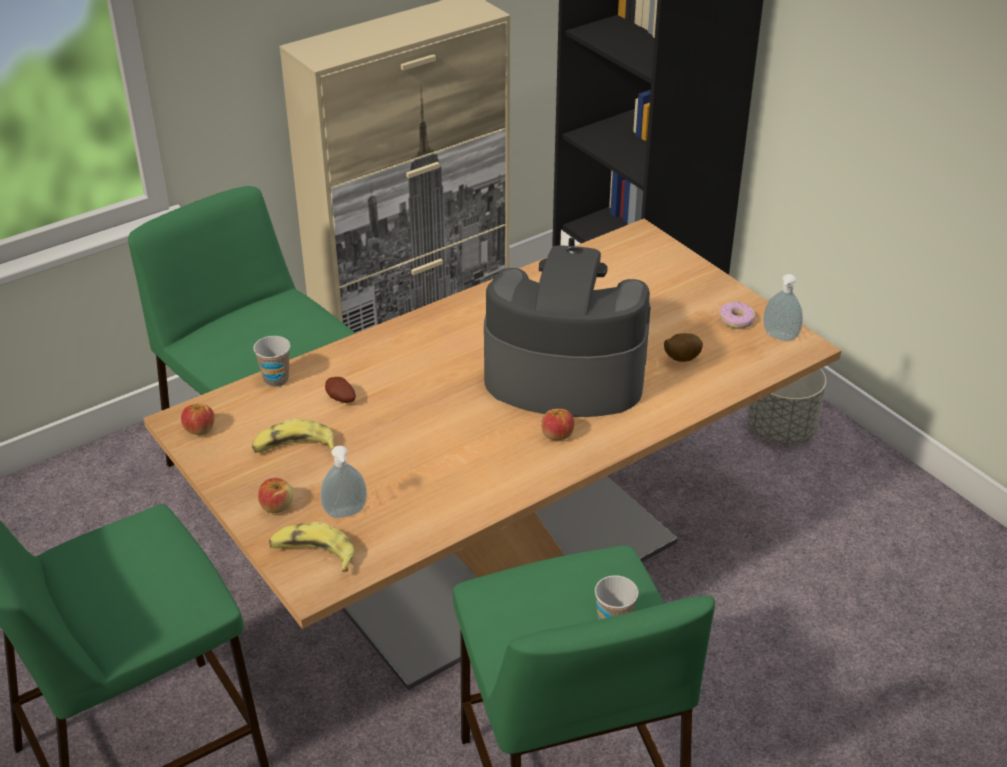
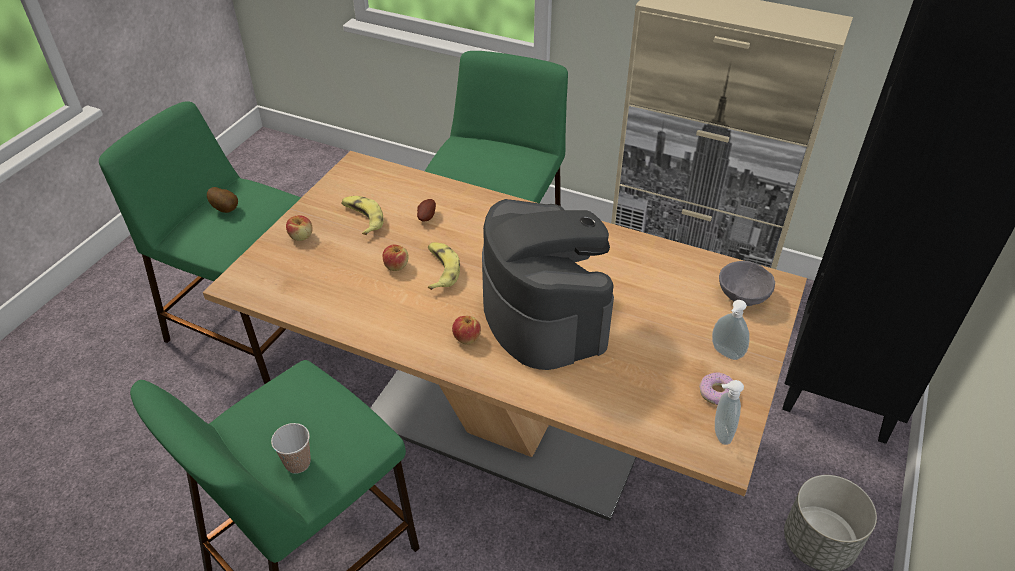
camera: 60 degrees right, 5 degrees up
apple [181,403,215,435] -> apple moved to [383,244,408,271]
cup [253,336,290,387] -> none
banana [269,522,355,572] -> banana moved to [428,242,460,290]
soap dispenser [320,446,367,518] -> soap dispenser moved to [712,300,749,360]
potato [664,333,703,362] -> potato moved to [207,187,238,213]
none -> grey bowl [719,261,775,306]

